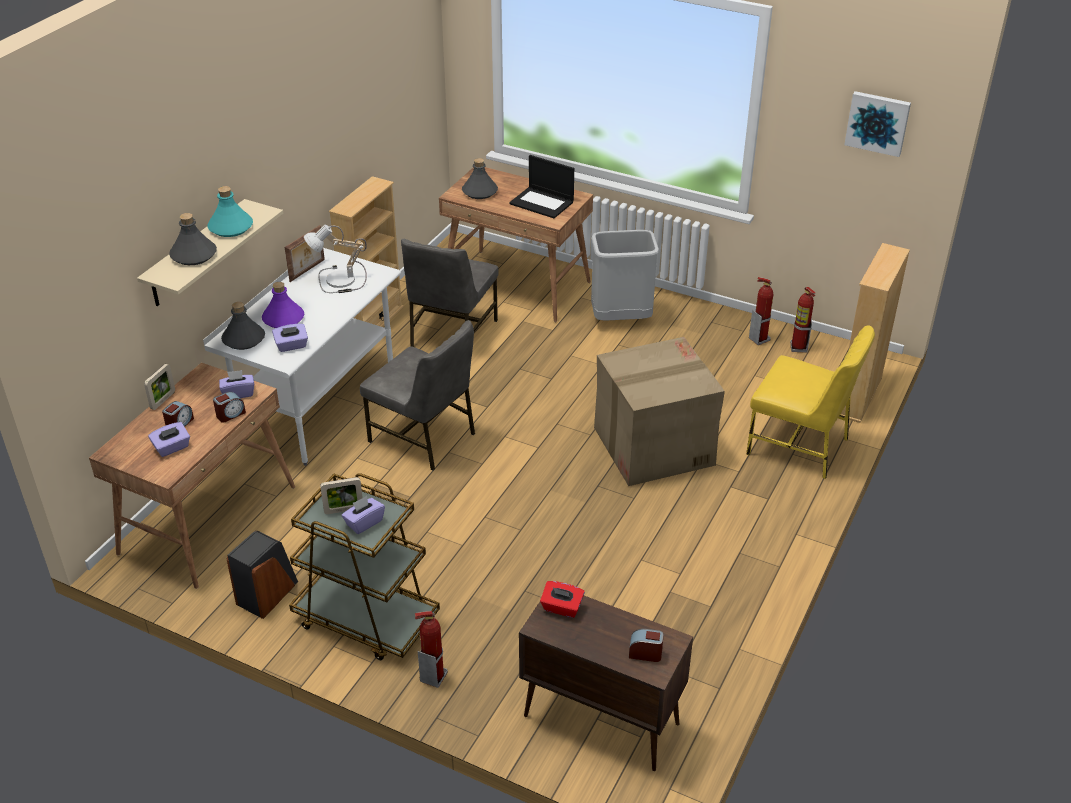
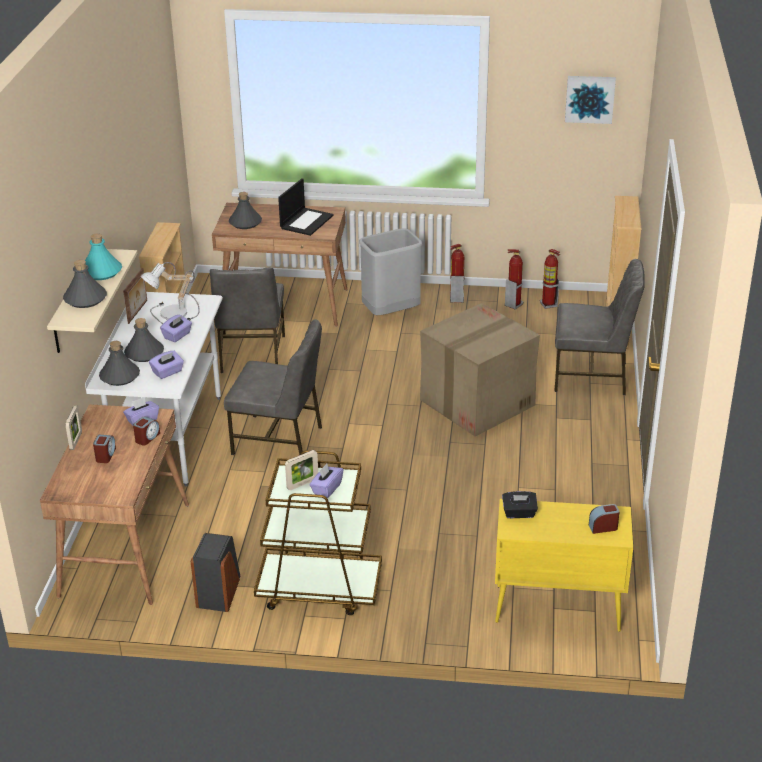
camera: 20 degrees left, 5 degrees down
purple tissue box [148,422,190,457] -> purple tissue box moved to [160,314,192,342]
purple bottle [262,282,304,328] -> grey bottle [124,318,164,362]
fire extinguisher [415,611,448,688] -> fire extinguisher moved to [450,244,464,303]
laptop [509,155,574,218] -> laptop turned 75 degrees counterclockwise [278,178,334,236]
brown cabinet [519,596,693,771] -> yellow cabinet [495,499,633,632]
red tissue box [540,581,585,618] -> black tissue box [502,491,538,518]
yellow chair [746,325,875,479] -> grey chair [554,259,645,395]

